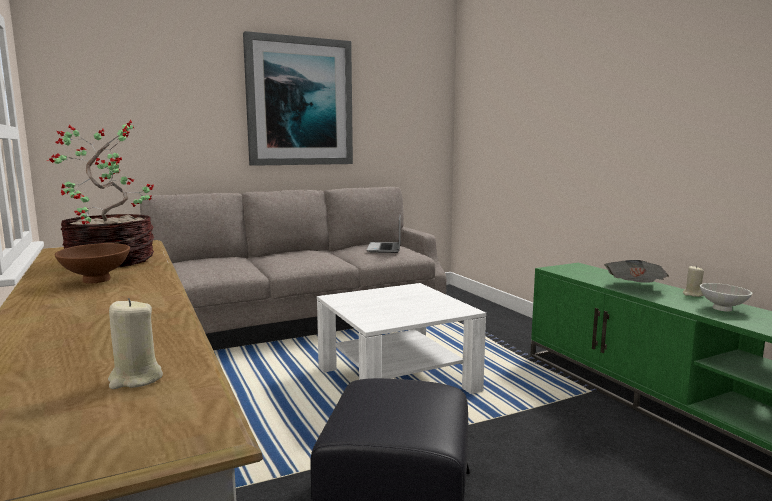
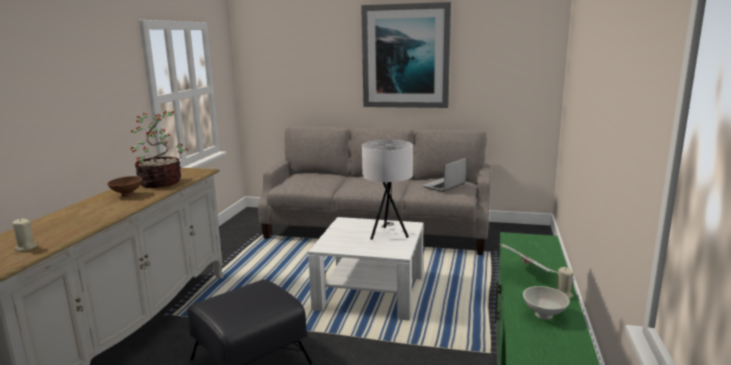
camera: 40 degrees right, 5 degrees up
none -> white table lamp [362,140,413,240]

